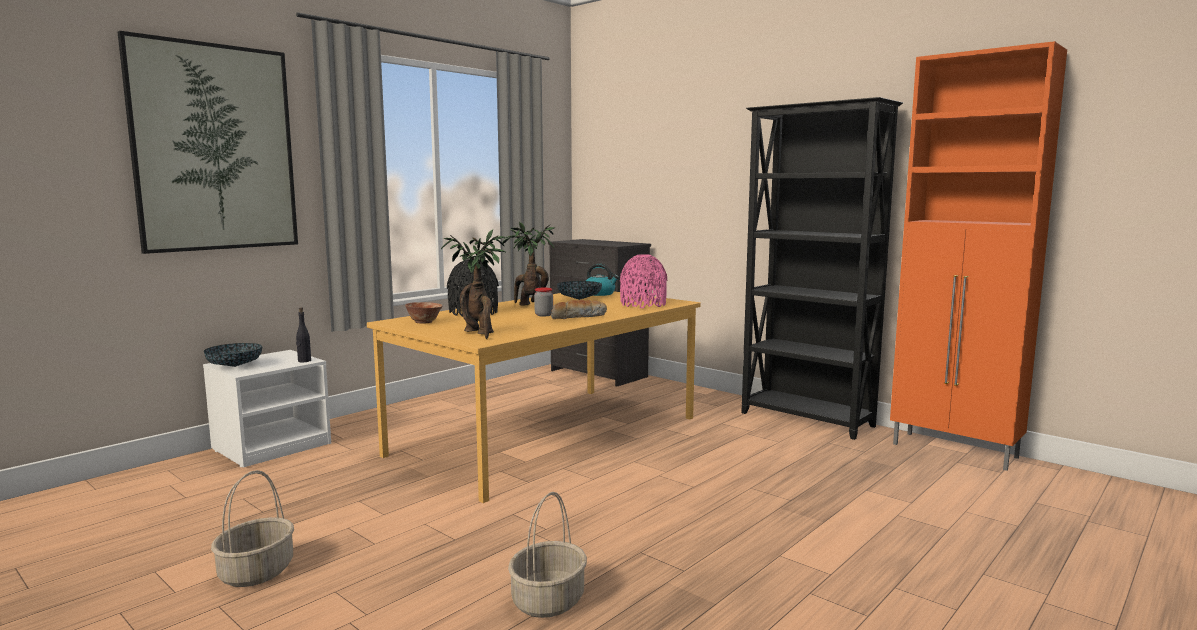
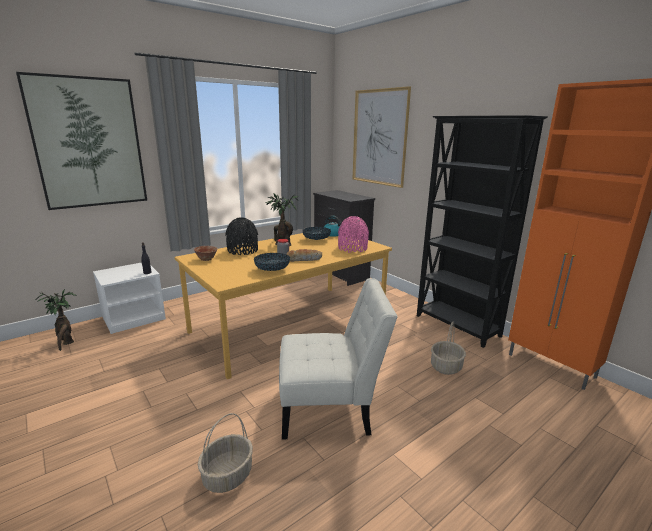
camera: 10 degrees right, 10 degrees up
bowl [204,343,262,367] -> bowl moved to [254,253,290,271]
basket [211,470,294,587] -> basket moved to [431,322,466,375]
potted plant [441,229,506,339] -> potted plant moved to [36,289,77,351]
none -> white chair [279,278,398,440]
none -> picture [353,86,411,188]

